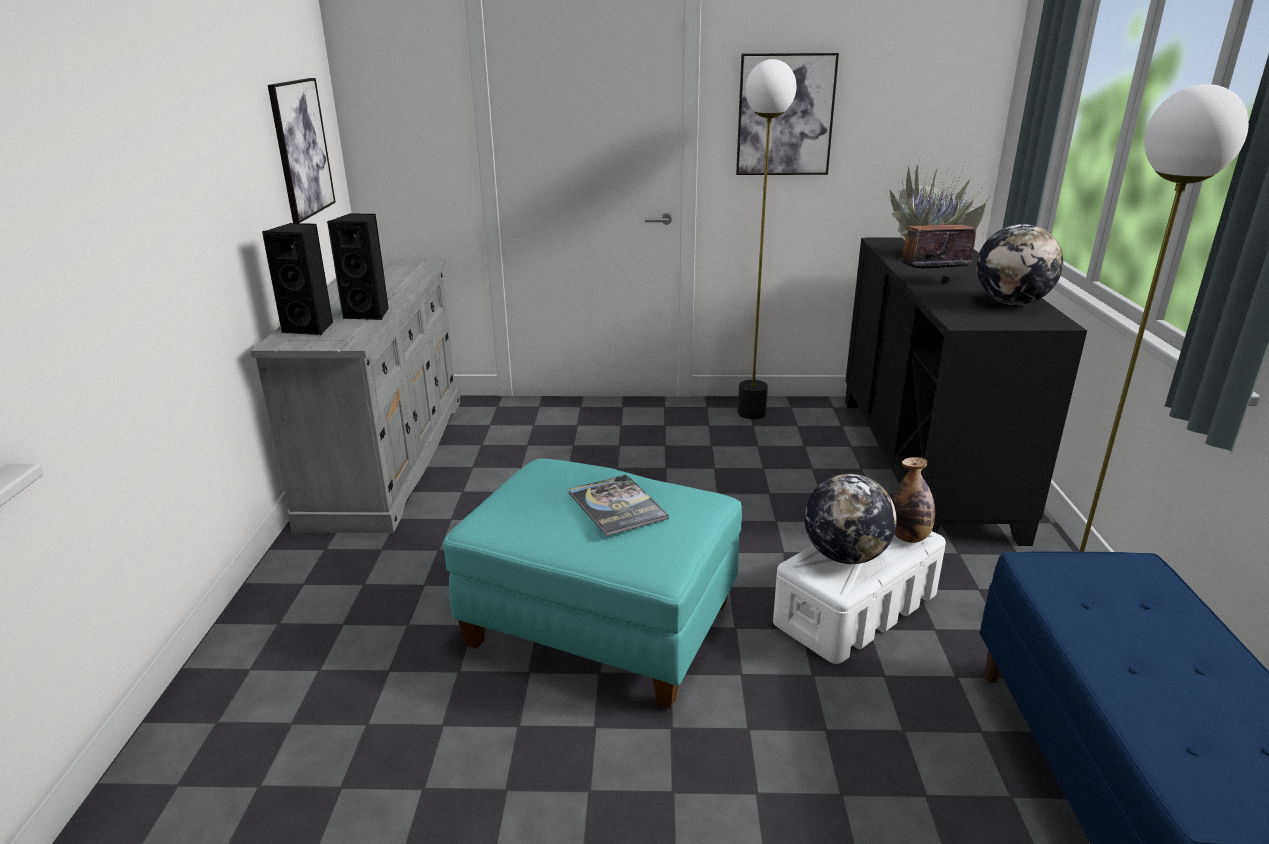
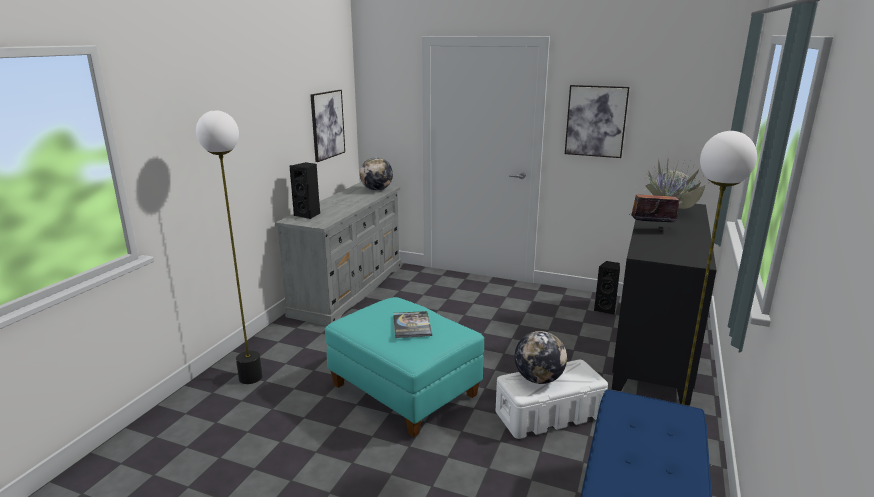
camera: 20 degrees right, 5 degrees down
black speaker [327,214,389,320] -> black speaker moved to [594,261,620,315]
floor lamp [738,59,796,419] -> floor lamp moved to [196,110,263,384]
bottle [892,457,935,543] -> none
globe [976,224,1063,305] -> globe moved to [360,157,393,191]

